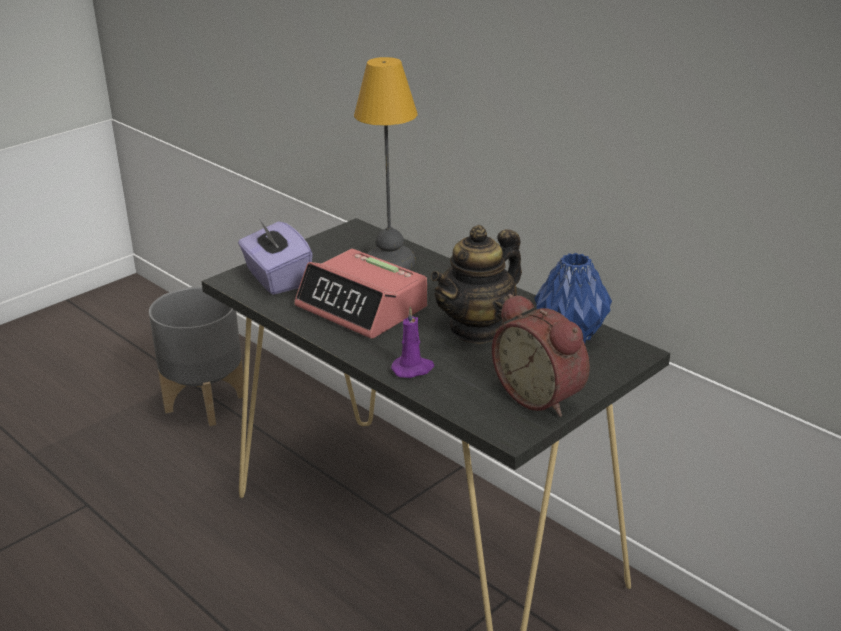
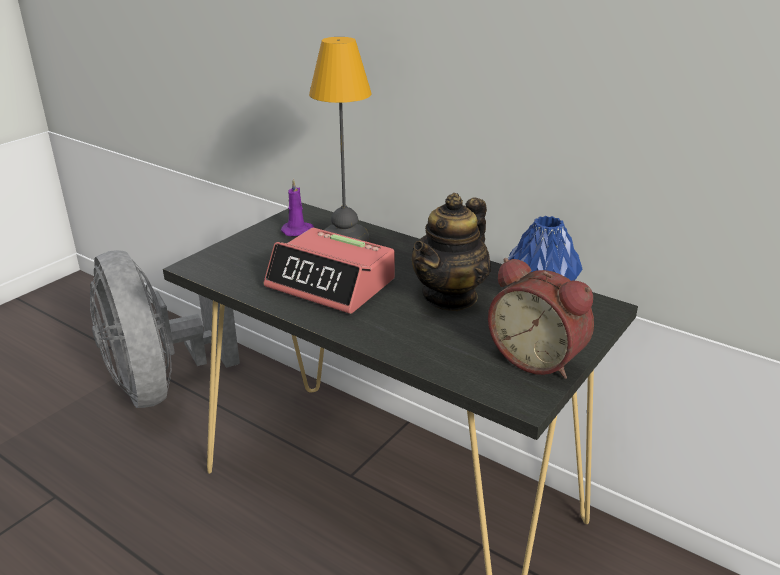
camera: 10 degrees left, 0 degrees up
grey planter [149,287,244,426] -> grey fan [90,250,240,408]
purple tissue box [238,217,313,295] -> none
purple candle [391,306,434,378] -> purple candle moved to [281,178,314,236]

